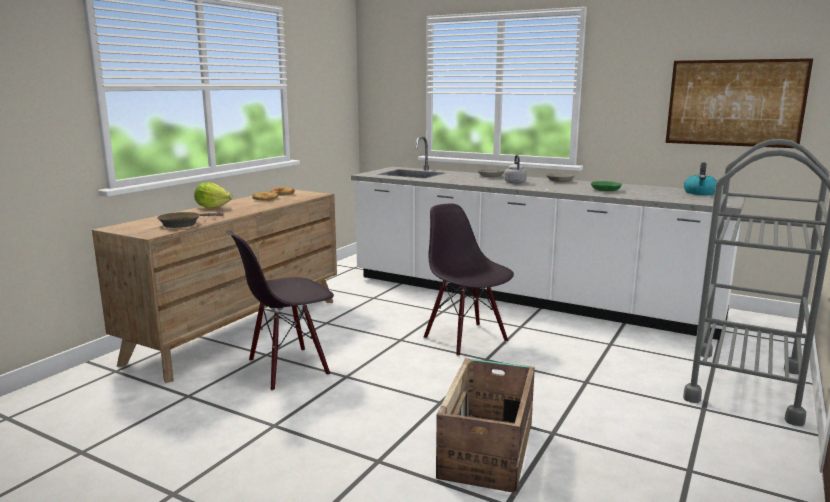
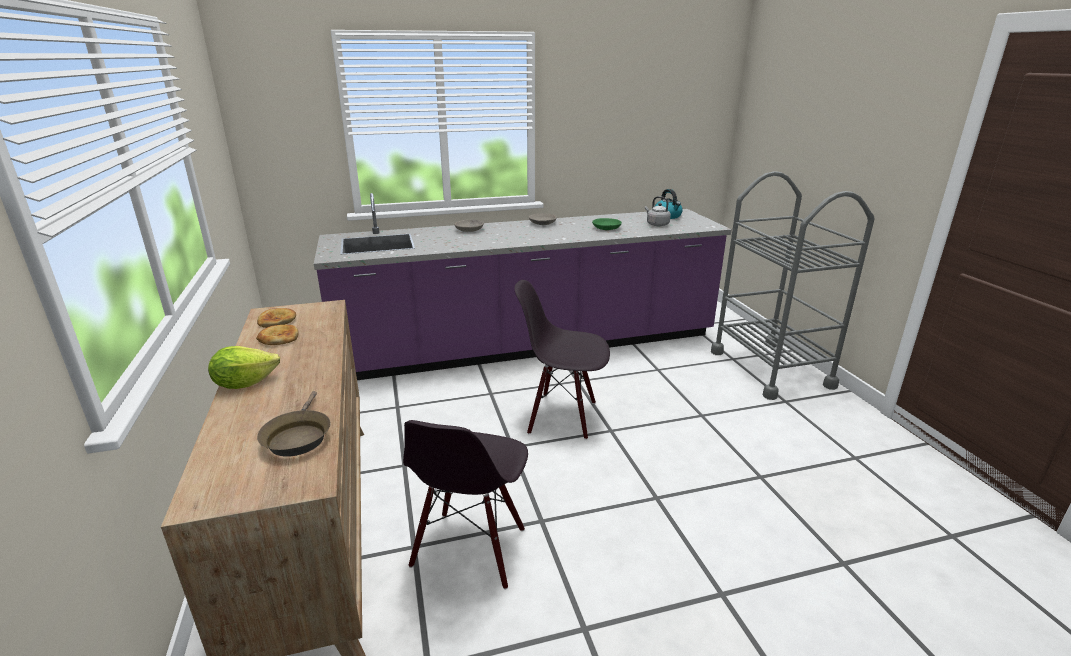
camera: 45 degrees left, 10 degrees up
white counter [351,136,746,340] -> purple counter [314,193,732,380]
crate [436,358,535,493] -> none
grey kettle [504,155,527,184] -> grey kettle moved to [645,196,671,226]
picture [666,58,813,148] -> none

